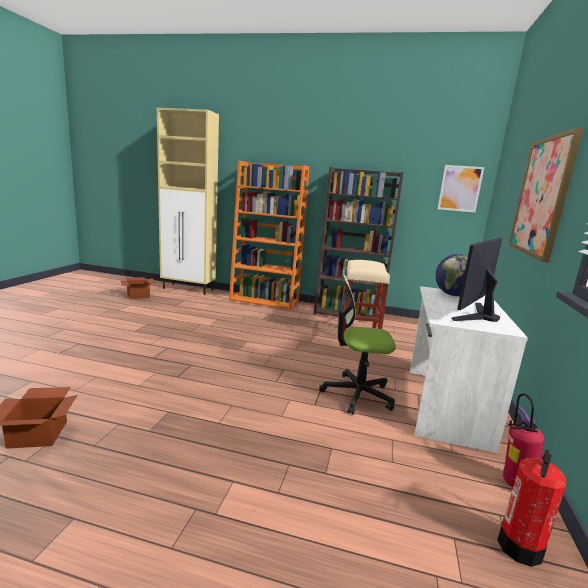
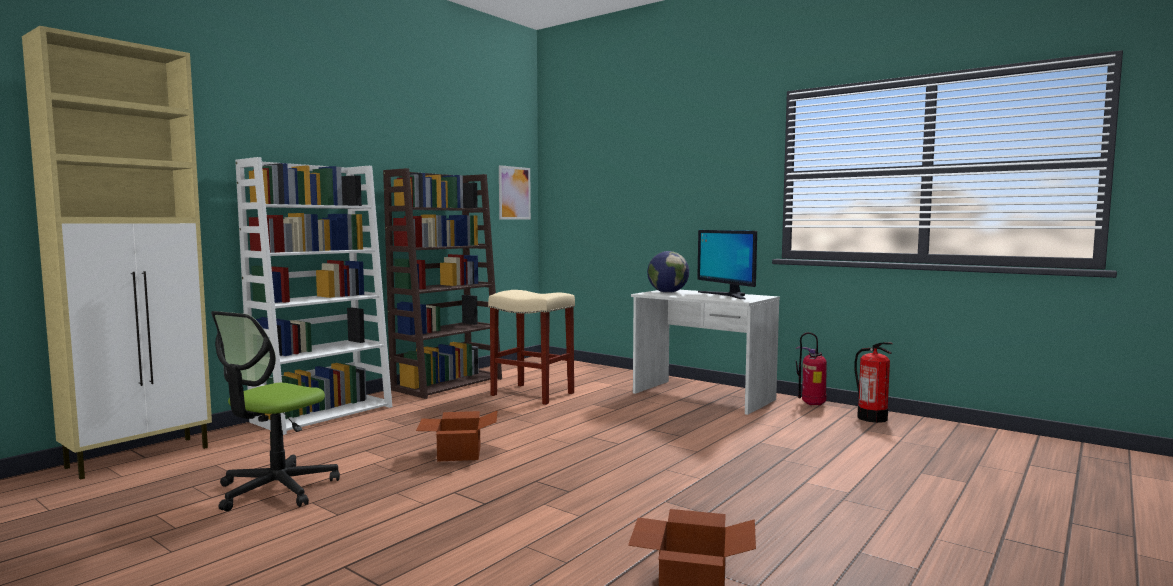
camera: 65 degrees left, 10 degrees down
cardboard box [120,277,156,299] -> cardboard box moved to [416,410,498,462]
orange bookcase [229,161,310,311] -> white bookcase [235,157,392,435]
office chair [319,273,396,415] -> office chair moved to [211,311,340,511]
picture [509,128,584,263] -> none

